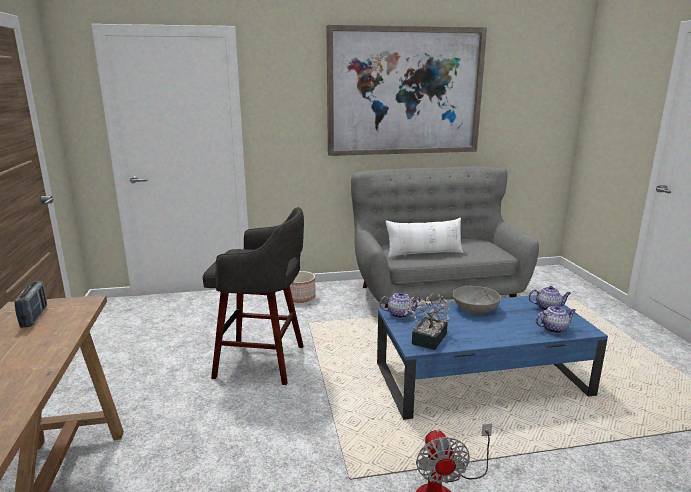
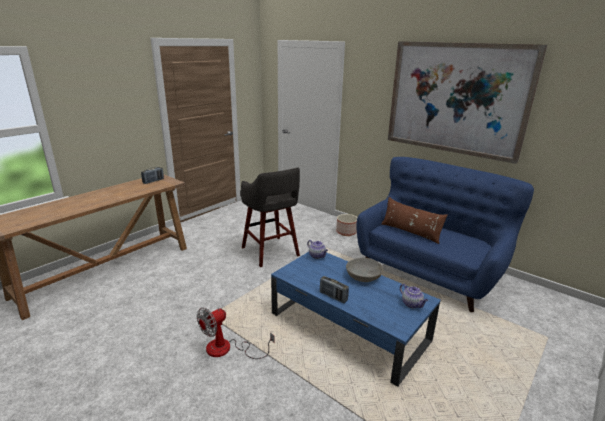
camera: 50 degrees right, 5 degrees up
grey sofa [351,167,539,308] -> blue sofa [356,157,534,312]
white pillow [386,218,464,258] -> brown pillow [381,197,448,244]
potted plant [404,293,450,350] -> none
teapot [536,305,576,333] -> none
none -> radio [320,276,349,303]

